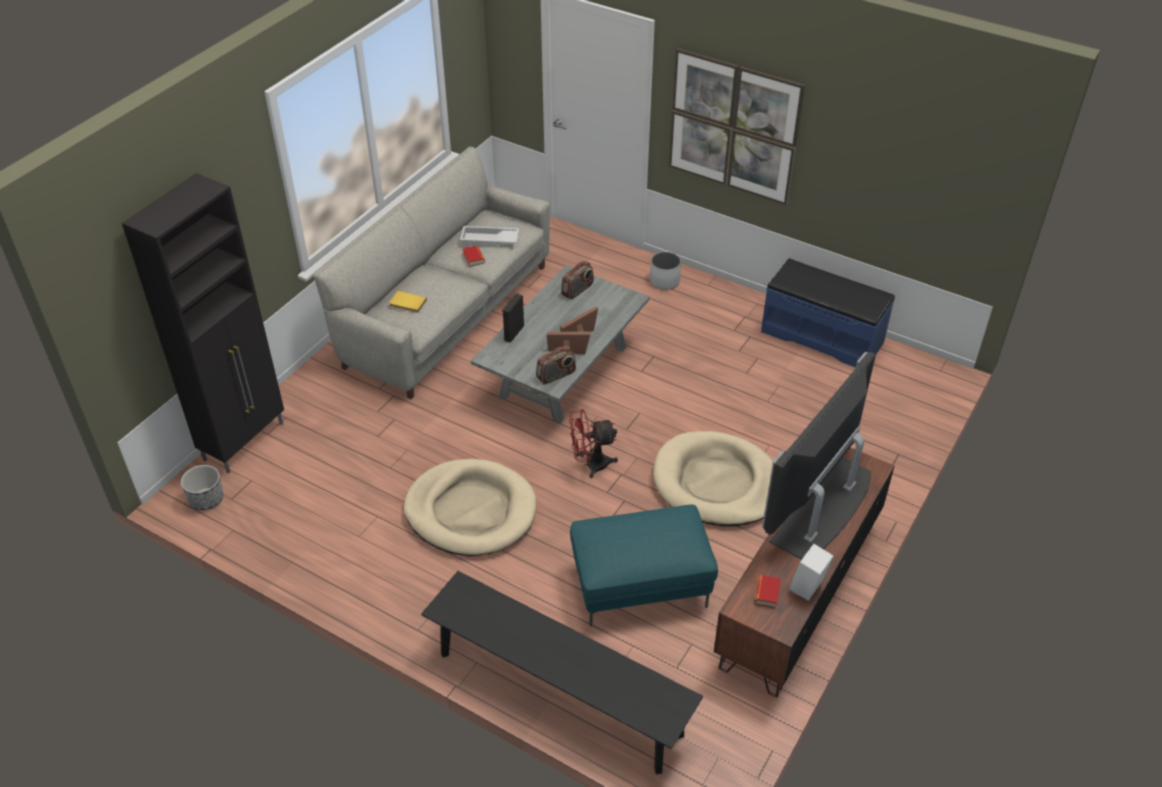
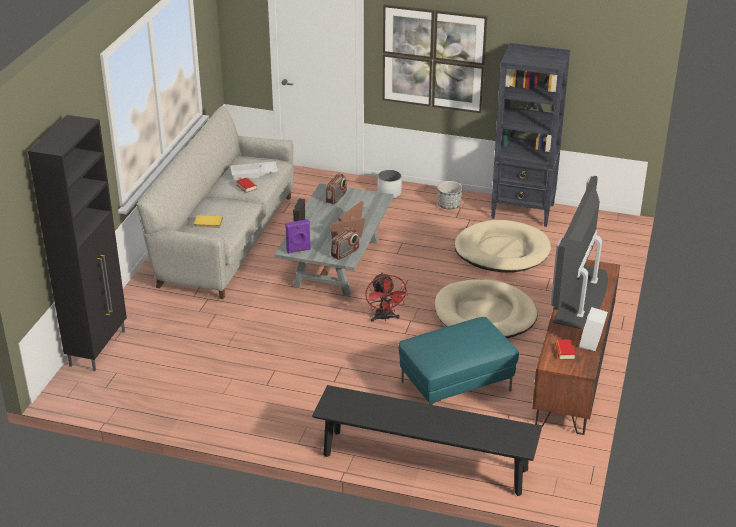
camera: 15 degrees left, 10 degrees down
planter [181,465,224,510] -> planter moved to [437,181,463,210]
beige dog bed [404,459,537,556] -> beige dog bed moved to [454,220,551,273]
red fan [569,409,618,478] -> red fan turned 75 degrees counterclockwise [365,272,408,322]
blue bench [761,258,895,368] -> black bookcase [491,43,570,227]
none -> purple speaker [285,219,311,254]

